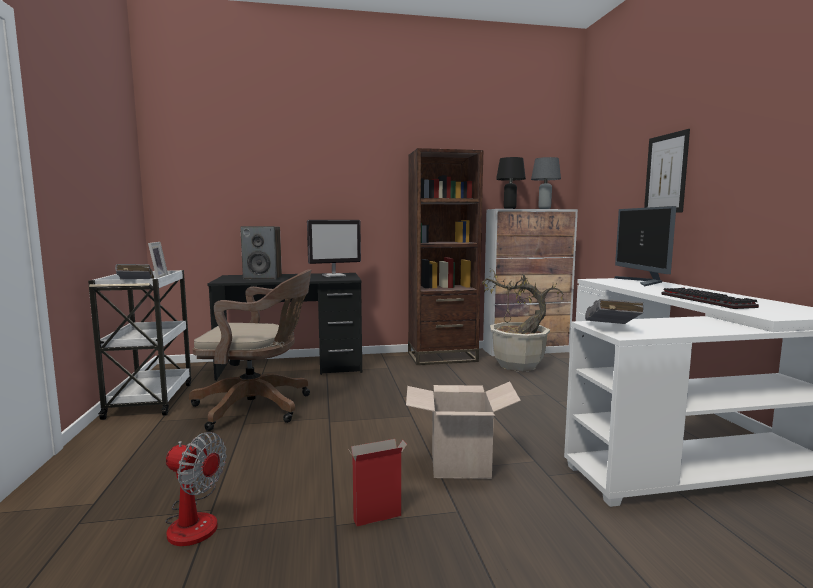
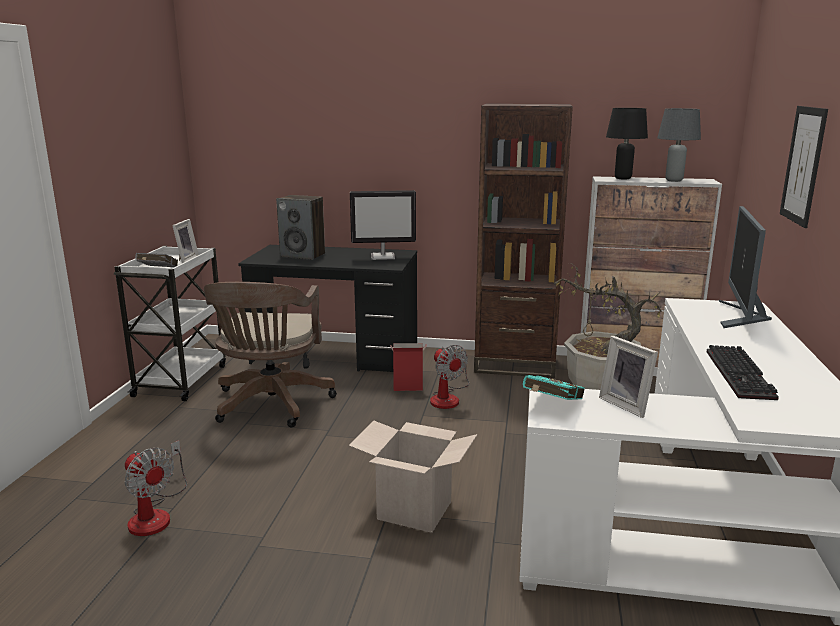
camera: 20 degrees right, 10 degrees up
brown office chair [189,269,311,431] -> brown office chair turned 75 degrees clockwise [204,282,337,427]
cardboard box [349,439,407,526] -> cardboard box moved to [391,343,427,391]
grey book [585,299,643,324] -> turquoise book [523,375,585,400]
none -> fan [430,345,469,409]
none -> picture frame [599,336,658,418]

